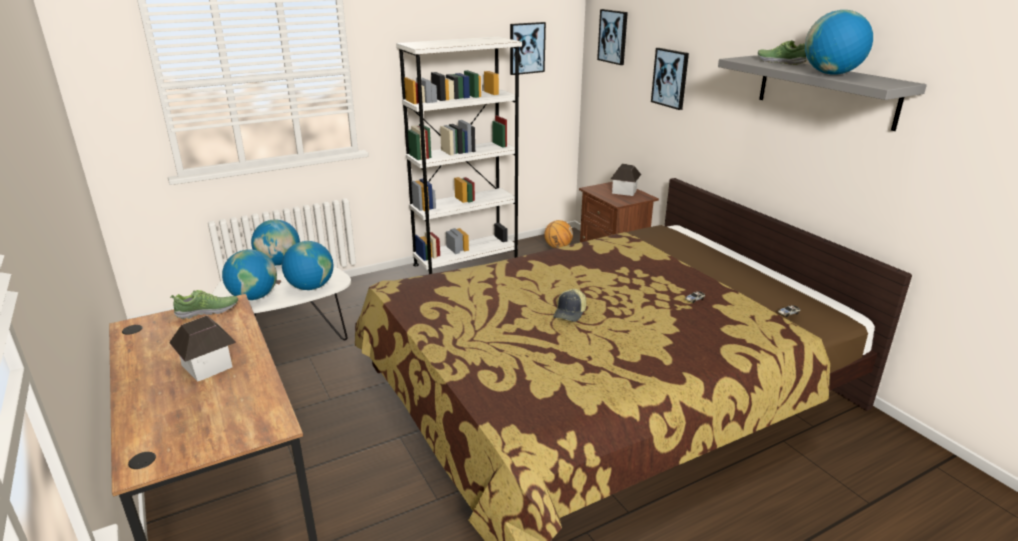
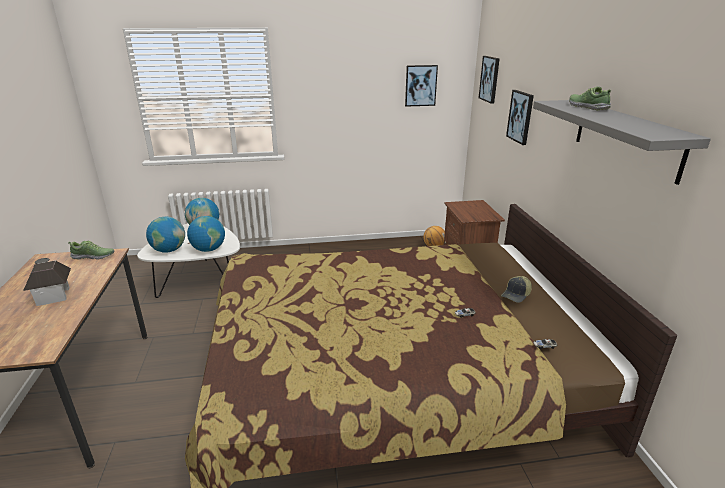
camera: 20 degrees right, 0 degrees up
white bookcase [396,36,522,274] -> none
cap [553,289,586,322] -> cap moved to [501,276,532,303]
toy house [611,163,641,196] -> none
globe [805,10,873,75] -> none

